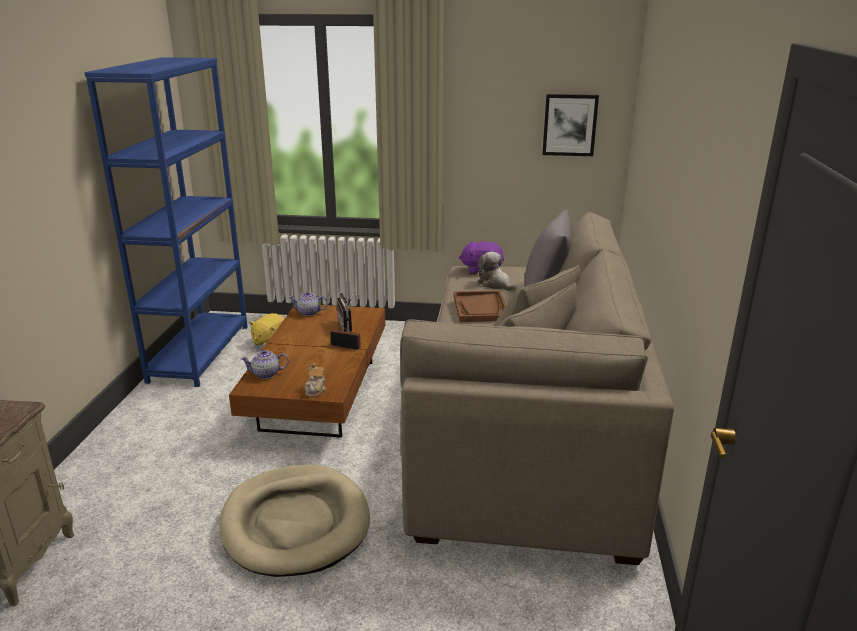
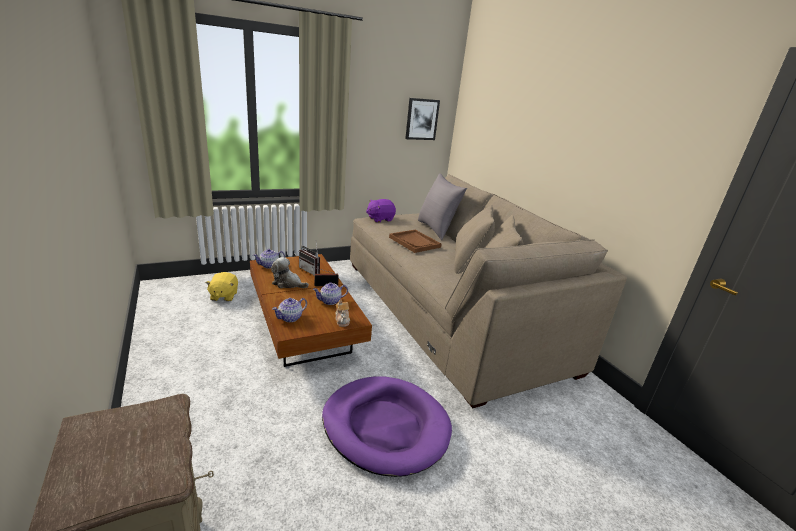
camera: 35 degrees left, 0 degrees up
blue bookcase [84,57,248,387] -> none
beige dog bed [219,465,370,577] -> purple dog bed [322,376,452,477]
plush toy [478,251,517,291] -> plush toy moved to [271,257,309,288]
none -> teapot [313,282,348,305]

